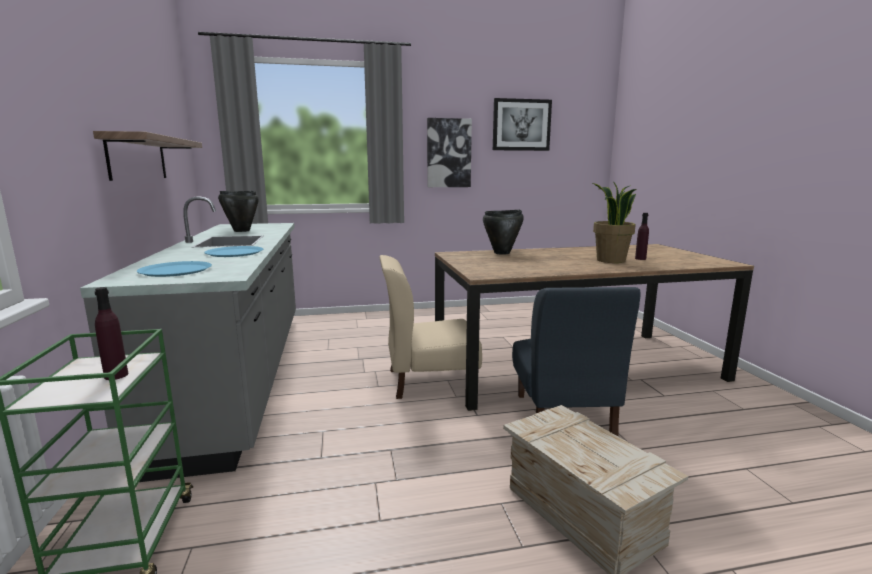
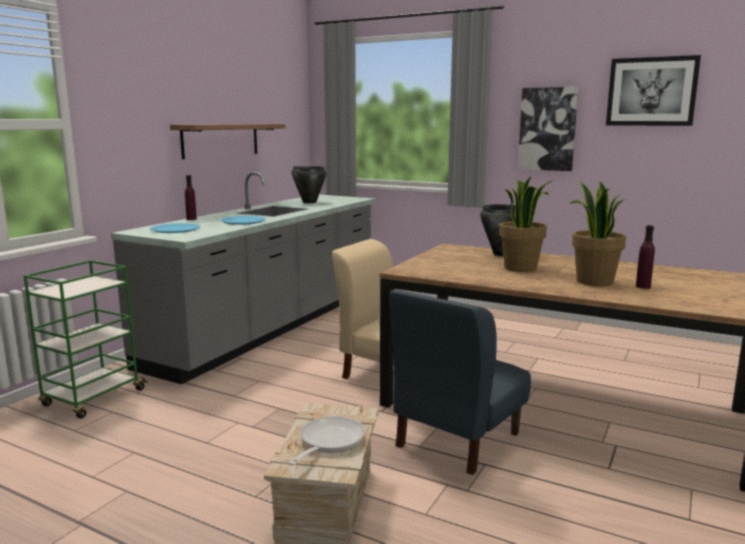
camera: 40 degrees right, 0 degrees up
purple bottle [95,287,128,380] -> purple bottle moved to [185,175,197,220]
none -> frying pan [289,416,365,466]
none -> potted plant [499,177,553,272]

